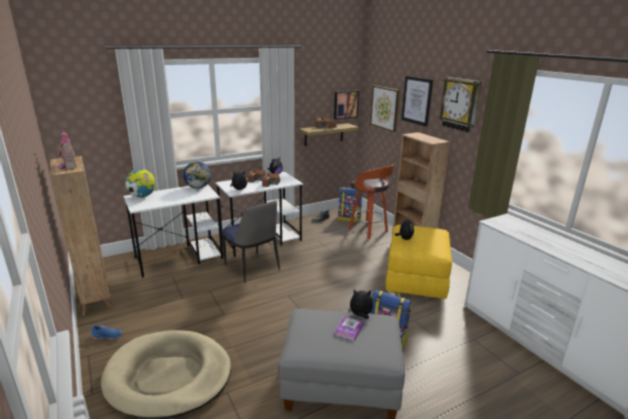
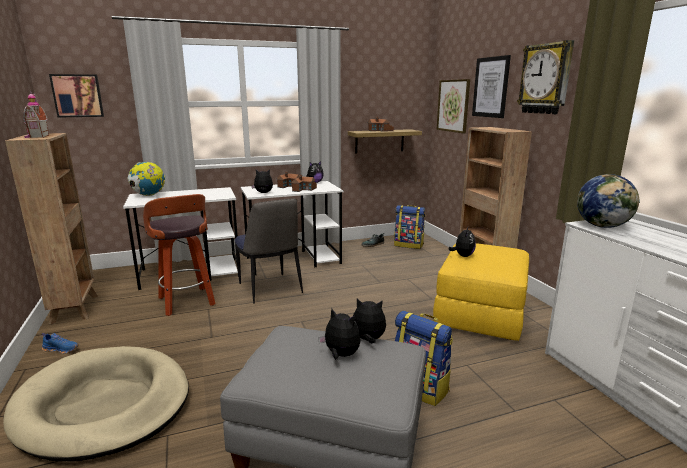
camera: 10 degrees right, 5 degrees down
globe [183,161,211,189] -> globe moved to [577,174,640,228]
picture [334,91,359,119] -> picture moved to [49,74,104,118]
book [334,316,364,341] -> plush toy [318,308,361,360]
stool [349,164,394,239] -> stool moved to [143,194,216,316]

